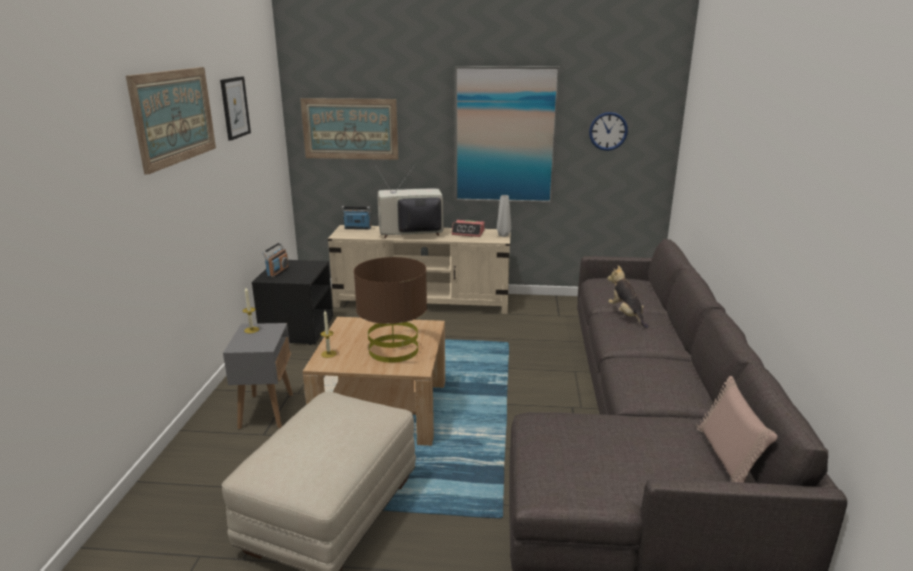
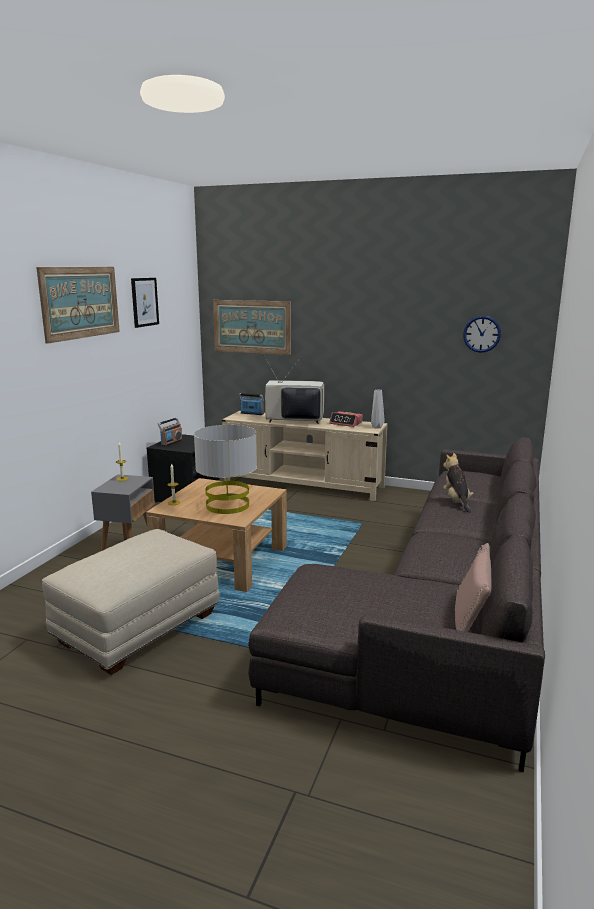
camera: 15 degrees right, 5 degrees down
brown table lamp [354,257,427,363] -> grey table lamp [194,425,257,514]
picture [455,66,560,203] -> none

